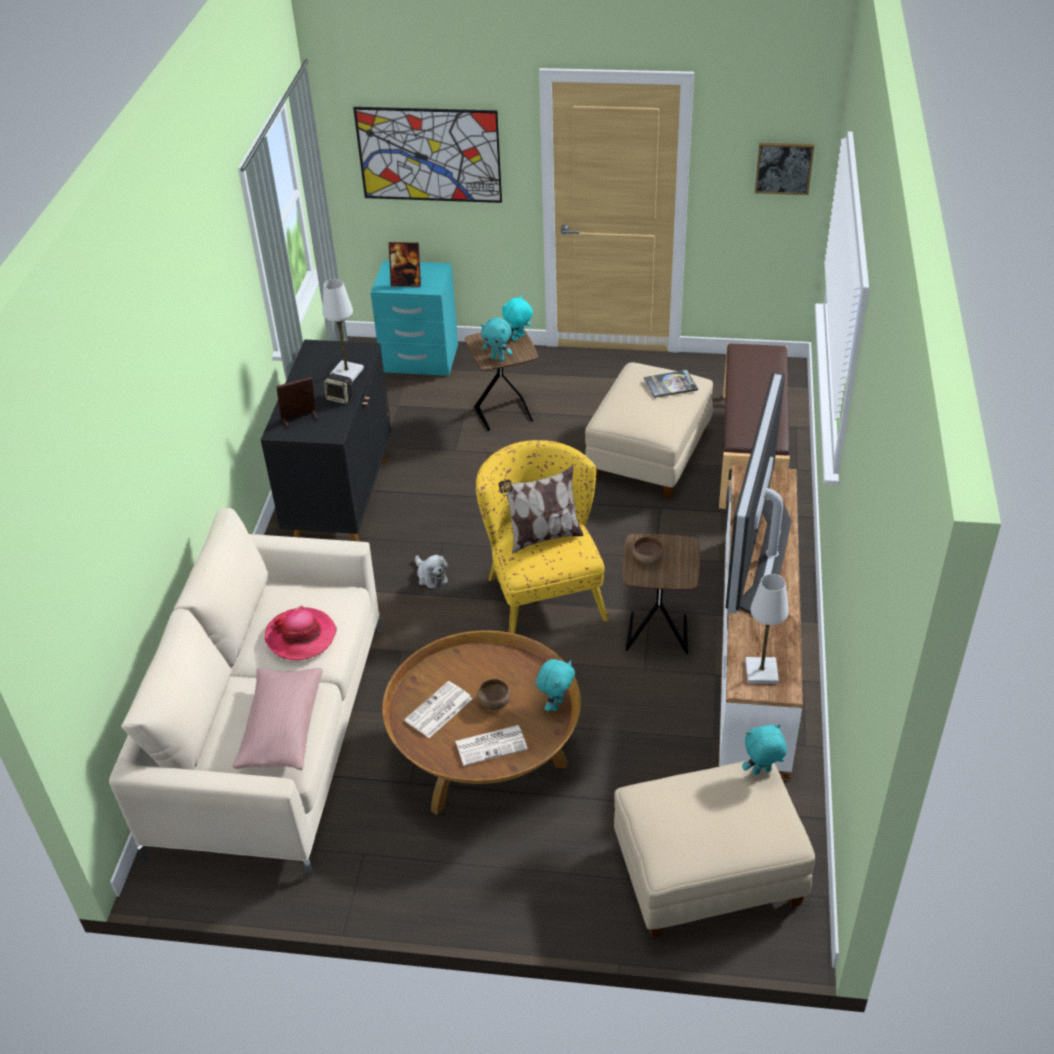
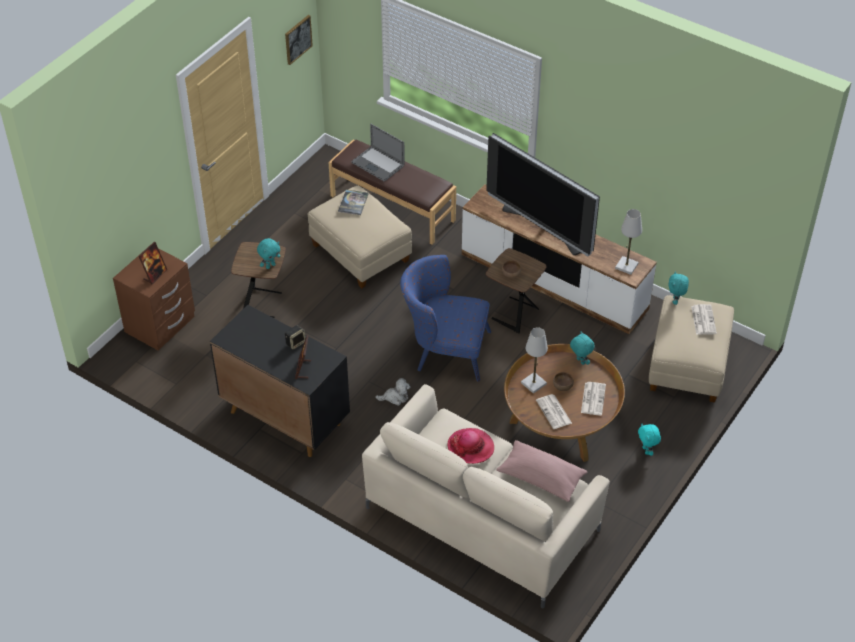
camera: 65 degrees left, 5 degrees up
white table lamp [322,279,364,382] -> white table lamp moved to [521,327,548,394]
picture [353,107,502,203] -> none
turquoise nightstand [371,261,458,376] -> brown nightstand [113,248,195,351]
yellow armchair [476,440,608,634] -> blue armchair [400,255,491,382]
pillow [499,466,583,554] -> none
turquoise plush toy [502,295,533,341] -> turquoise plush toy moved to [638,423,661,456]
none -> laptop [351,124,405,182]
none -> newspaper [691,304,717,335]

